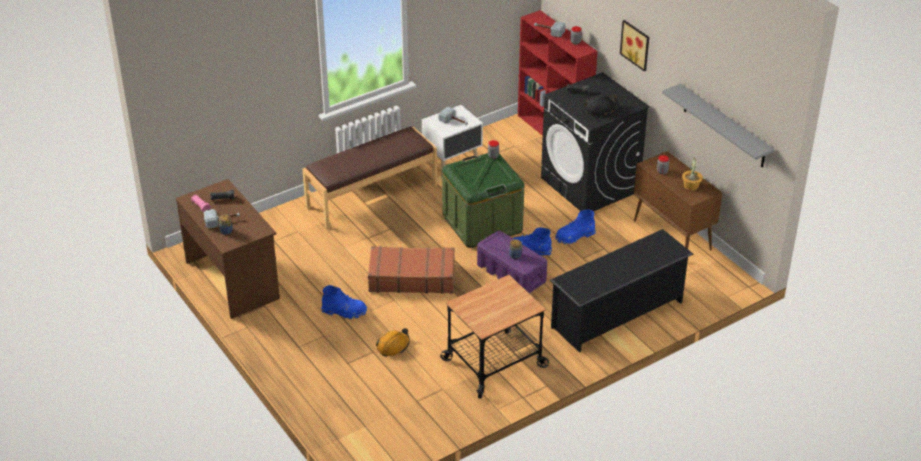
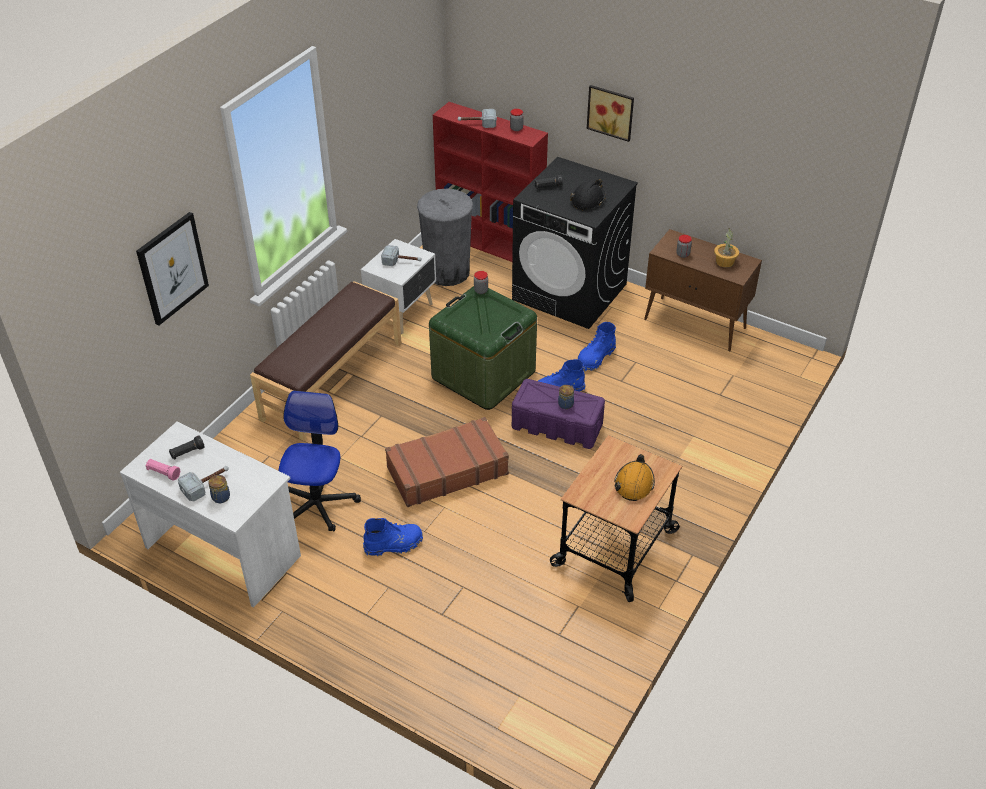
camera: 25 degrees left, 5 degrees up
brown desk [176,179,280,319] -> white desk [120,421,301,608]
orange hard hat [376,328,410,357] -> orange hard hat moved to [614,454,655,501]
black shoe rack [550,229,694,352] -> none
grey shelf [662,83,774,168] -> none
none -> picture [136,212,209,325]
none -> office chair [278,391,361,531]
none -> grey trash can [417,188,473,286]

